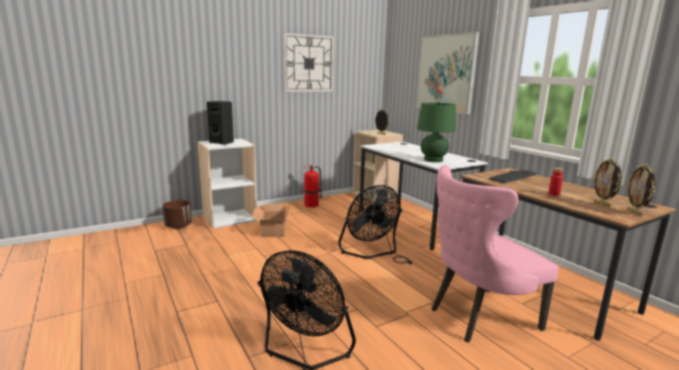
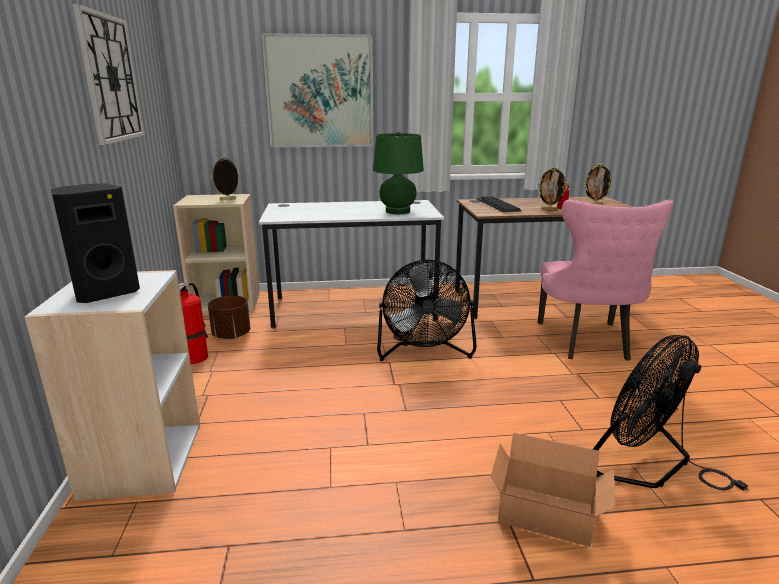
camera: 65 degrees left, 5 degrees up
brown planter [163,200,192,229] -> brown planter moved to [208,296,250,339]
cardboard box [252,204,290,237] -> cardboard box moved to [490,433,615,547]
black fan [338,185,412,264] -> black fan turned 90 degrees counterclockwise [377,260,477,361]
picture frame [627,164,656,216] -> picture frame moved to [537,166,567,211]

